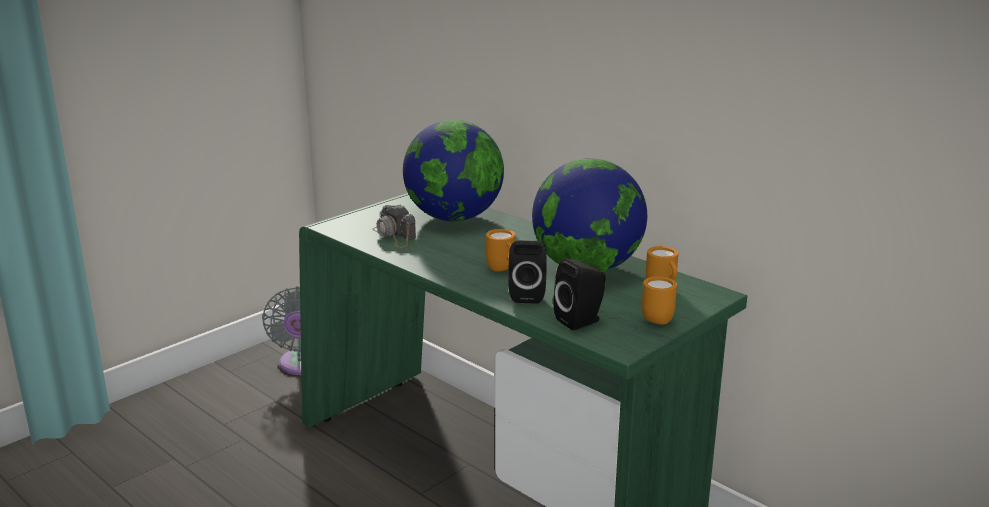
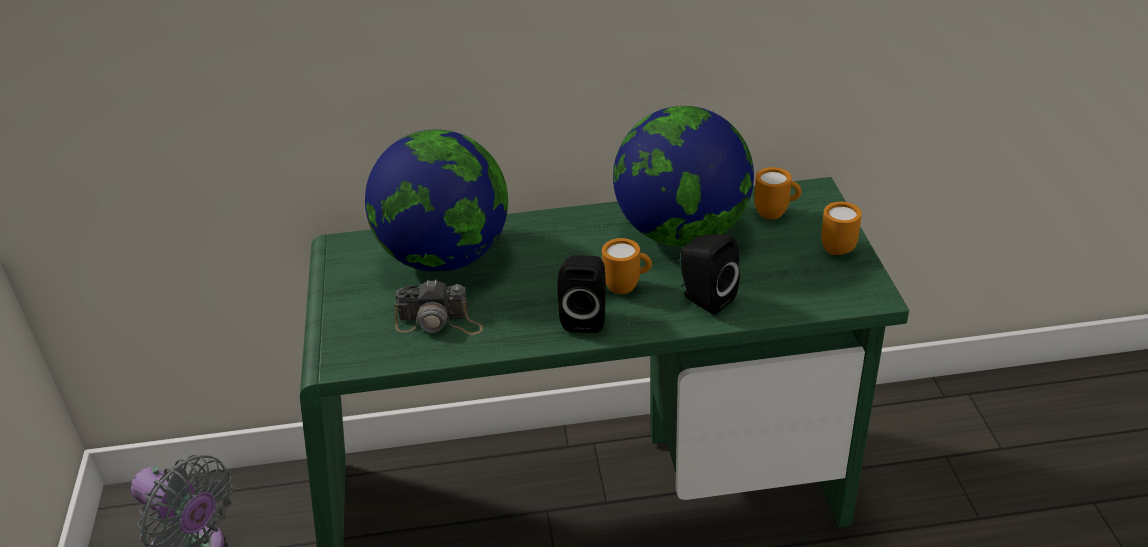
camera: 50 degrees left, 15 degrees up
black speaker [553,258,605,330] -> black speaker moved to [557,255,606,333]

